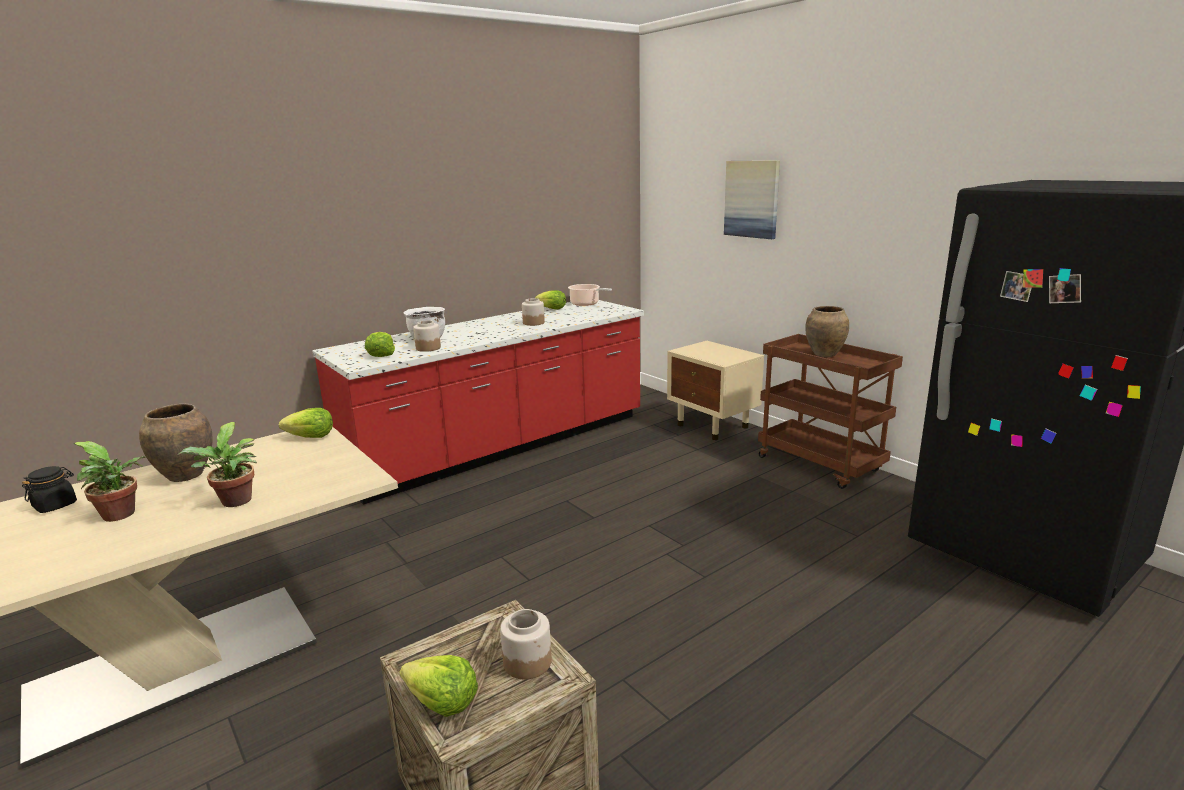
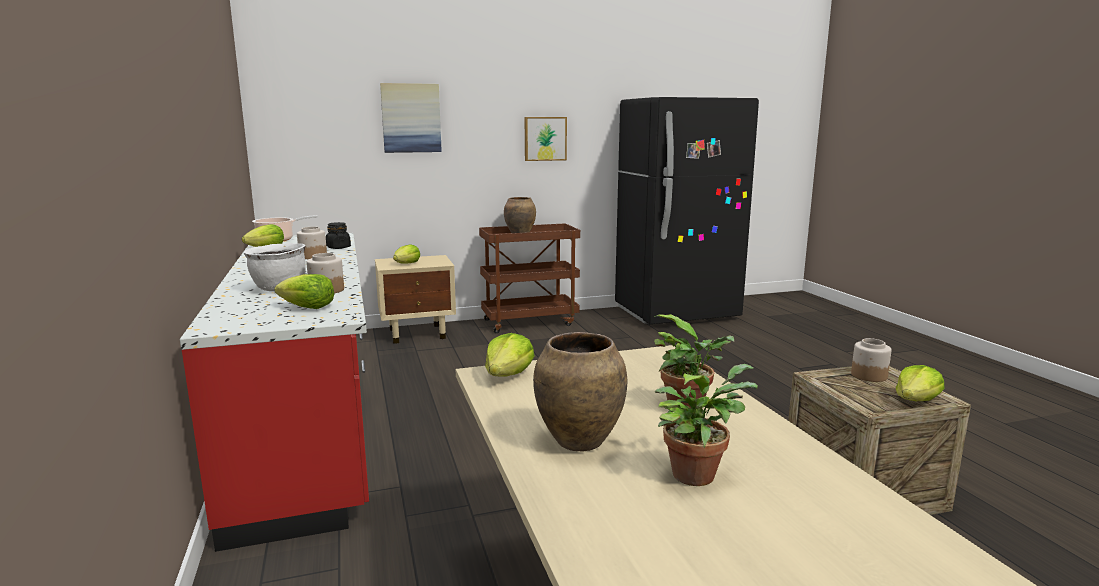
camera: 70 degrees left, 5 degrees down
black jar [22,466,77,513] -> black jar moved to [326,222,351,249]
none -> lettuce [393,244,420,264]
none -> picture [525,117,567,161]

